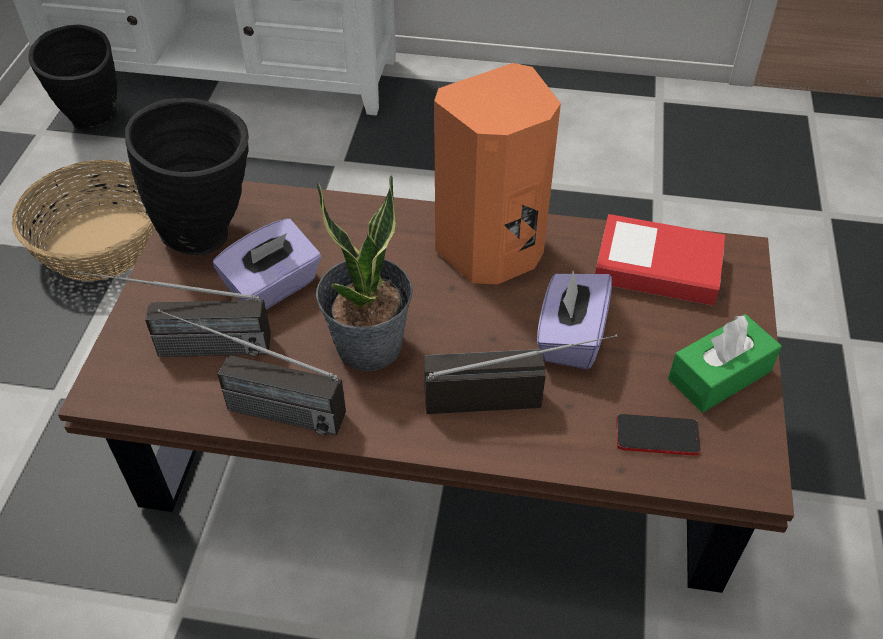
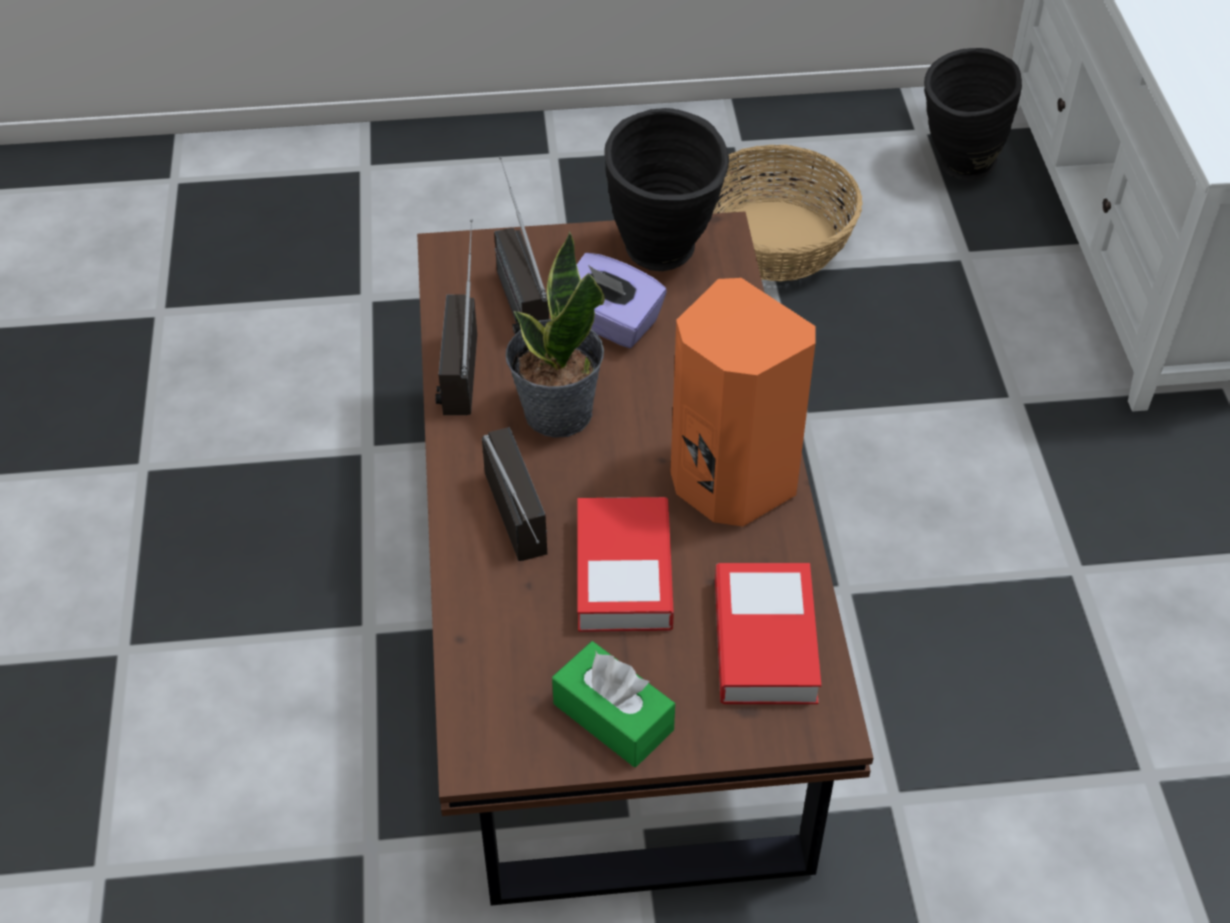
camera: 75 degrees right, 0 degrees up
purple tissue box [537,271,612,369] -> book [578,497,674,632]
phone [616,414,701,455] -> none

